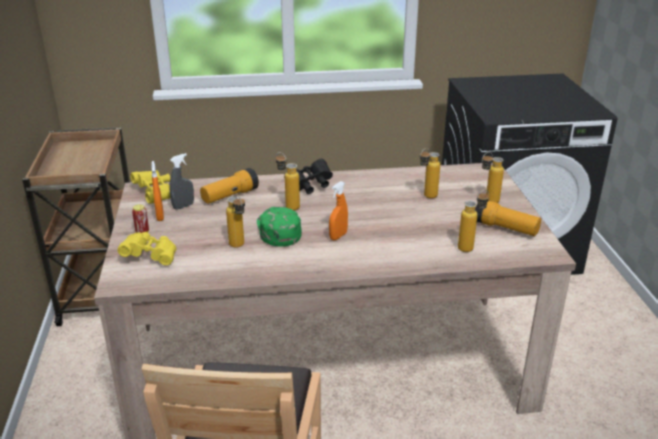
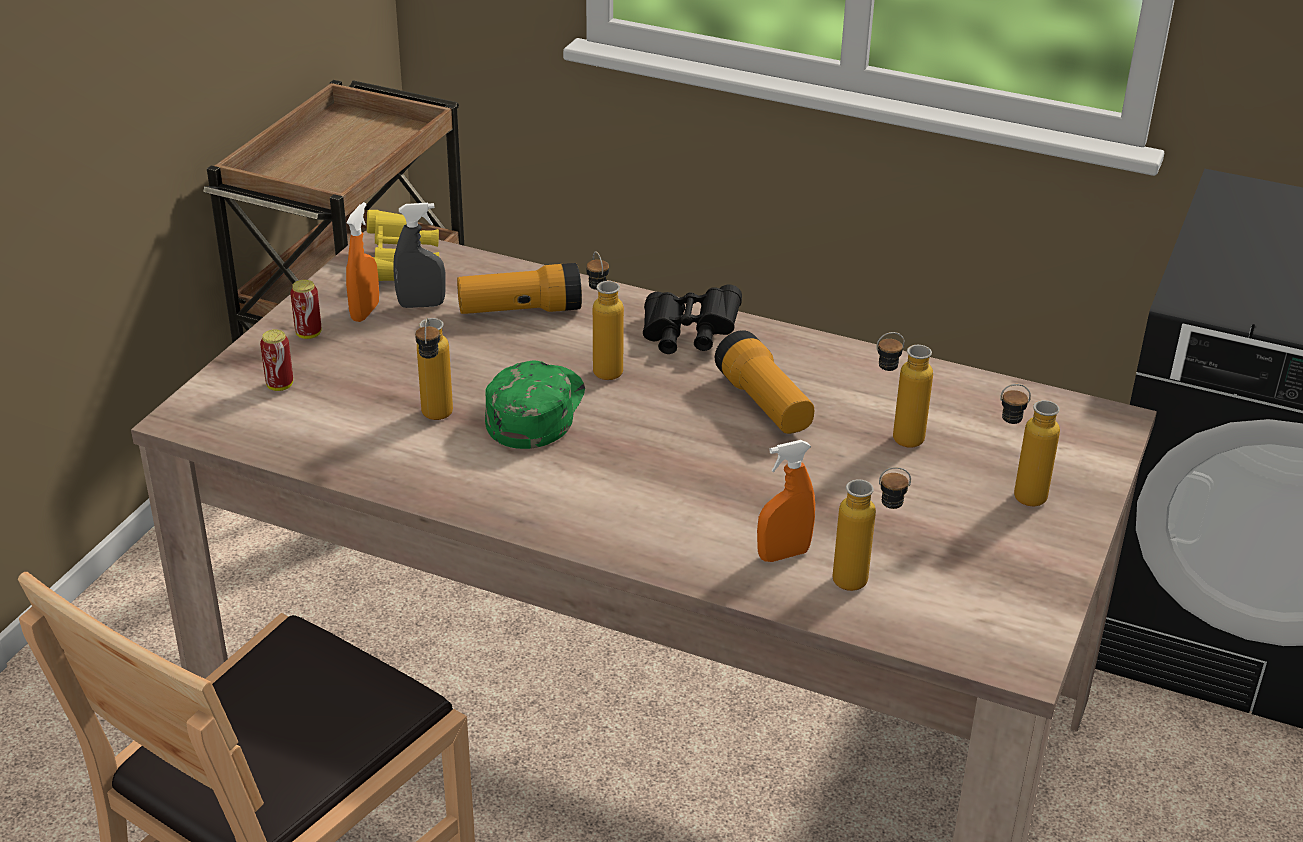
camera: 30 degrees right, 5 degrees up
yellow binoculars [118,232,176,266] -> can [260,329,293,391]
orange spray bottle [329,181,348,241] -> orange spray bottle moved to [757,440,815,562]
flashlight [475,201,541,236] -> flashlight moved to [715,330,814,434]

